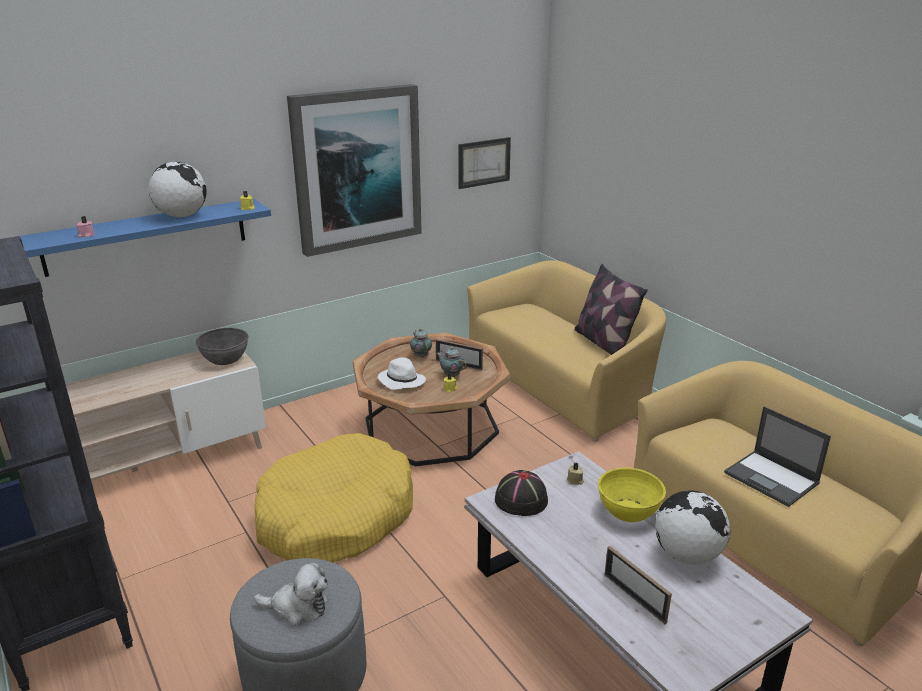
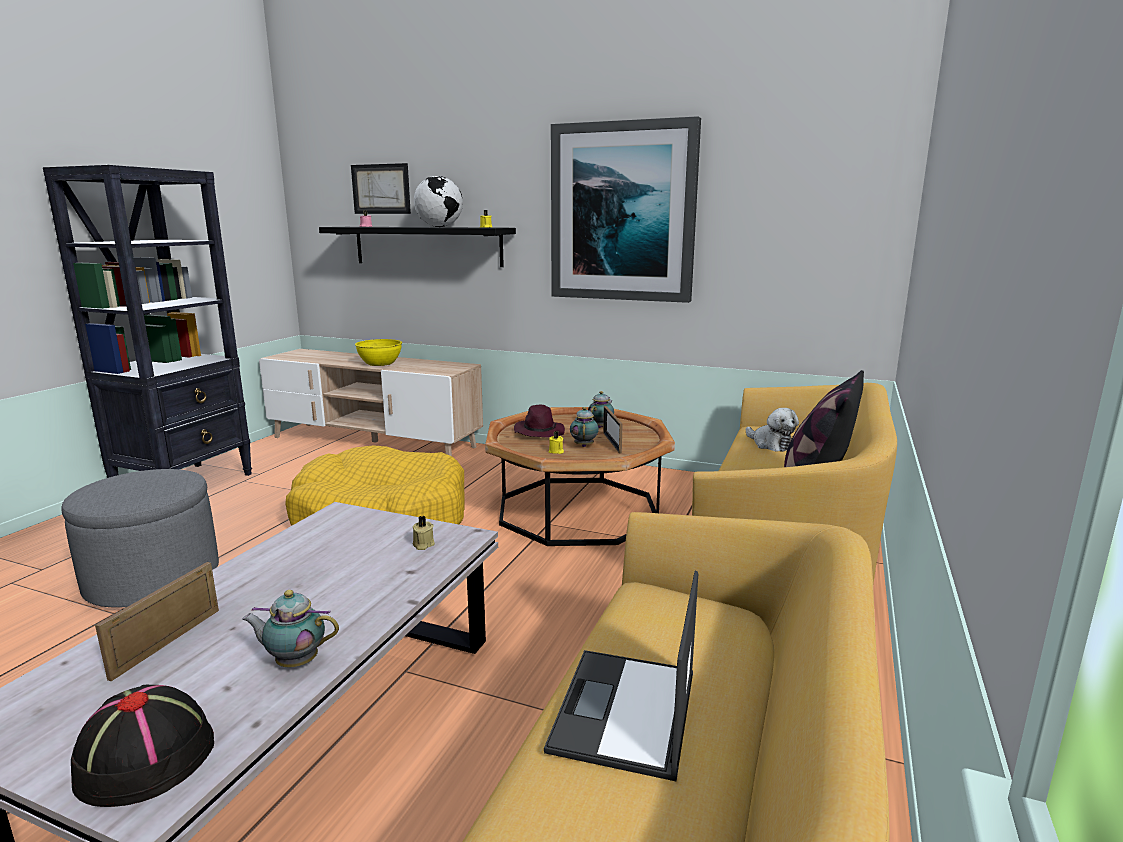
camera: 55 degrees right, 10 degrees down
blue shelf [20,199,271,277] -> black shelf [319,227,516,267]
grey bowl [196,328,248,365] -> none
plush toy [254,562,328,626] -> plush toy moved to [746,408,799,452]
white hat [378,357,426,390] -> purple hat [514,404,565,437]
picture [458,137,511,189] -> picture moved to [351,163,411,214]
black hat [495,470,548,516] -> black hat moved to [71,684,214,807]
yellow bowl [598,467,666,522] -> yellow bowl moved to [355,339,402,366]
globe [655,491,730,565] -> teapot [242,590,339,667]

